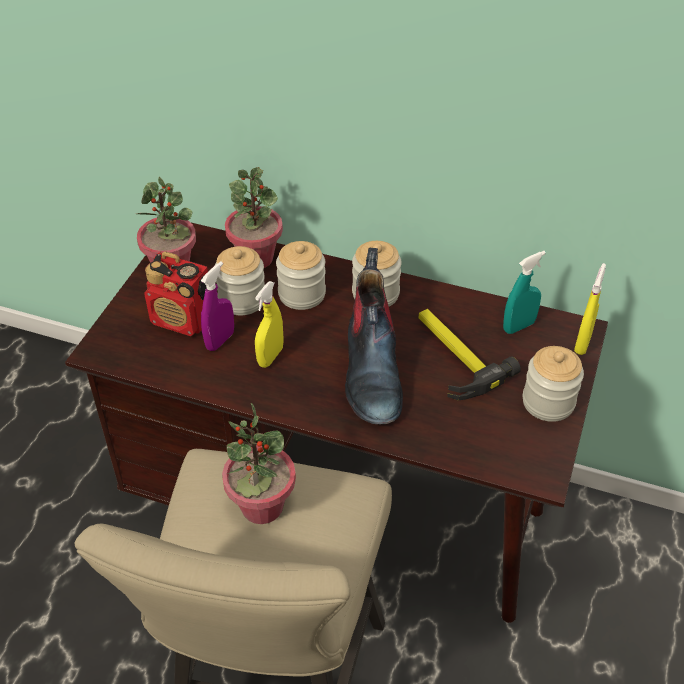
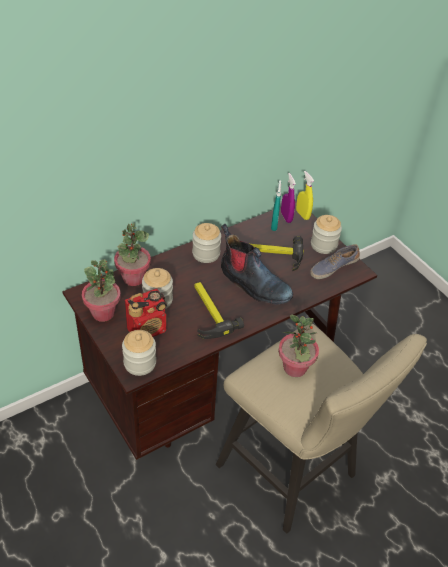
camera: 55 degrees left, 0 degrees up
purple spray bottle [201,262,234,351] -> purple spray bottle moved to [281,173,296,223]
yellow spray bottle [255,281,284,368] -> hammer [194,282,244,339]
jar [276,241,326,310] -> jar moved to [122,330,156,376]
none -> shoe [310,244,360,279]

